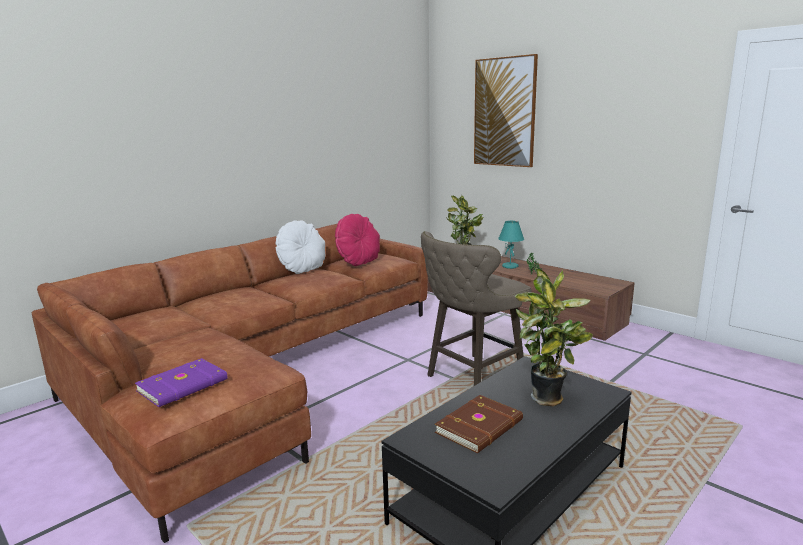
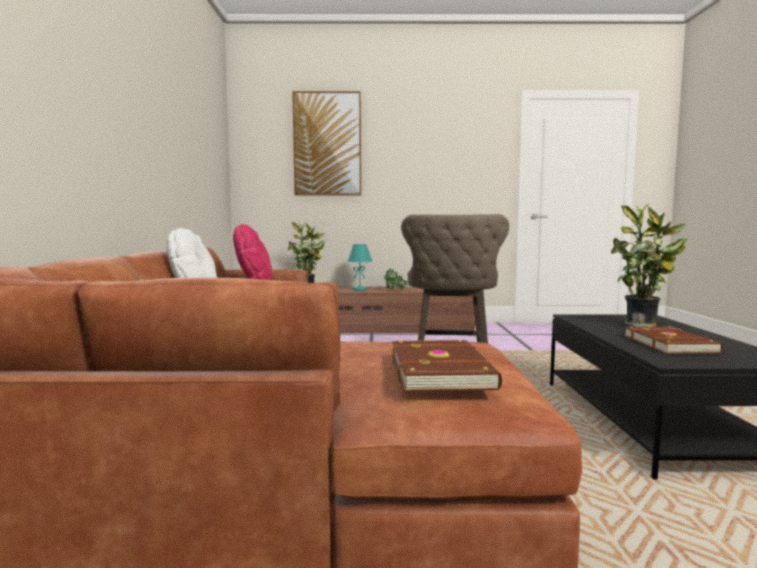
camera: 45 degrees left, 10 degrees down
purple book [135,358,228,407] -> brown book [392,340,502,392]

